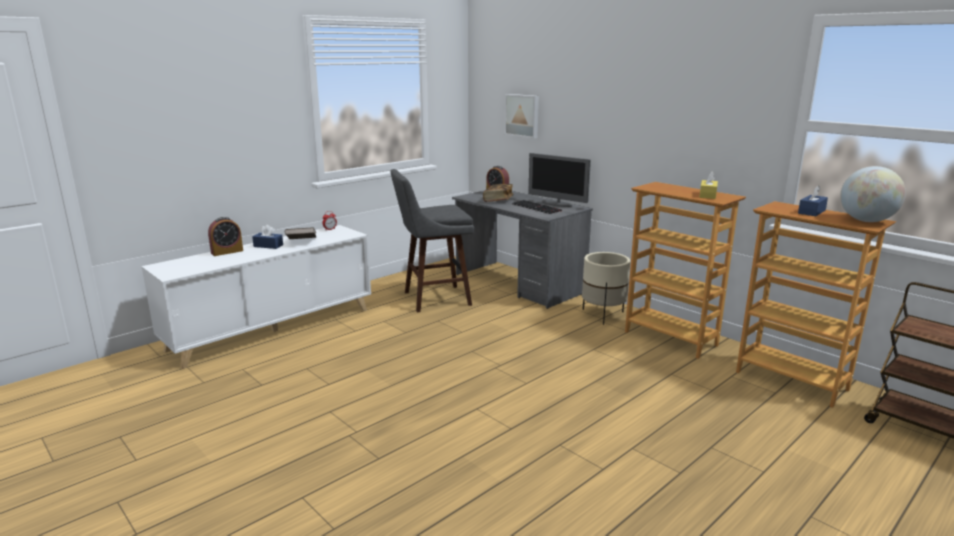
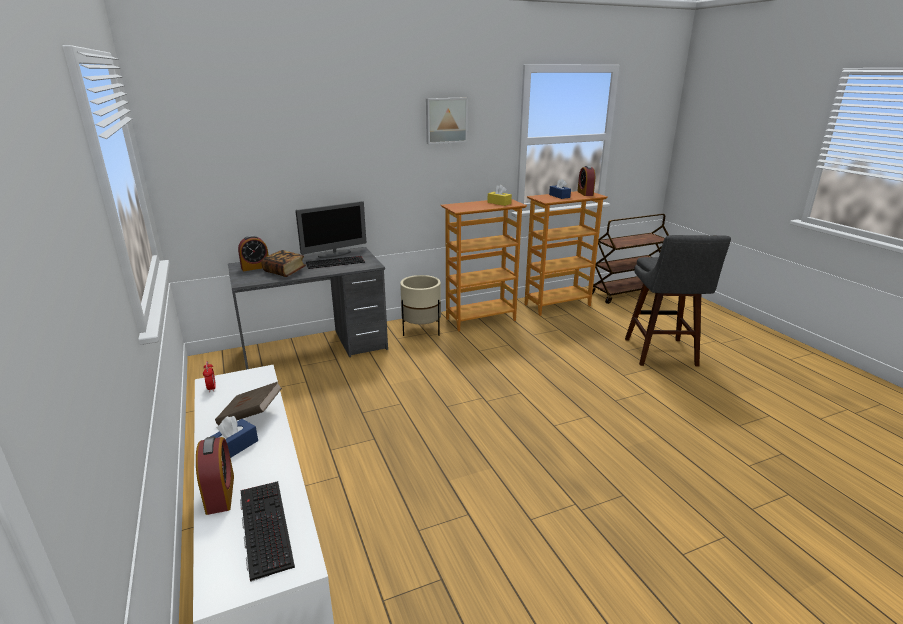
camera: 70 degrees left, 5 degrees up
grey stool [390,169,474,312] -> grey stool moved to [625,235,731,367]
picture [505,94,539,138] -> picture moved to [426,98,468,144]
globe [840,166,906,222] -> alarm clock [577,166,595,196]
none -> keyboard [240,481,295,582]

